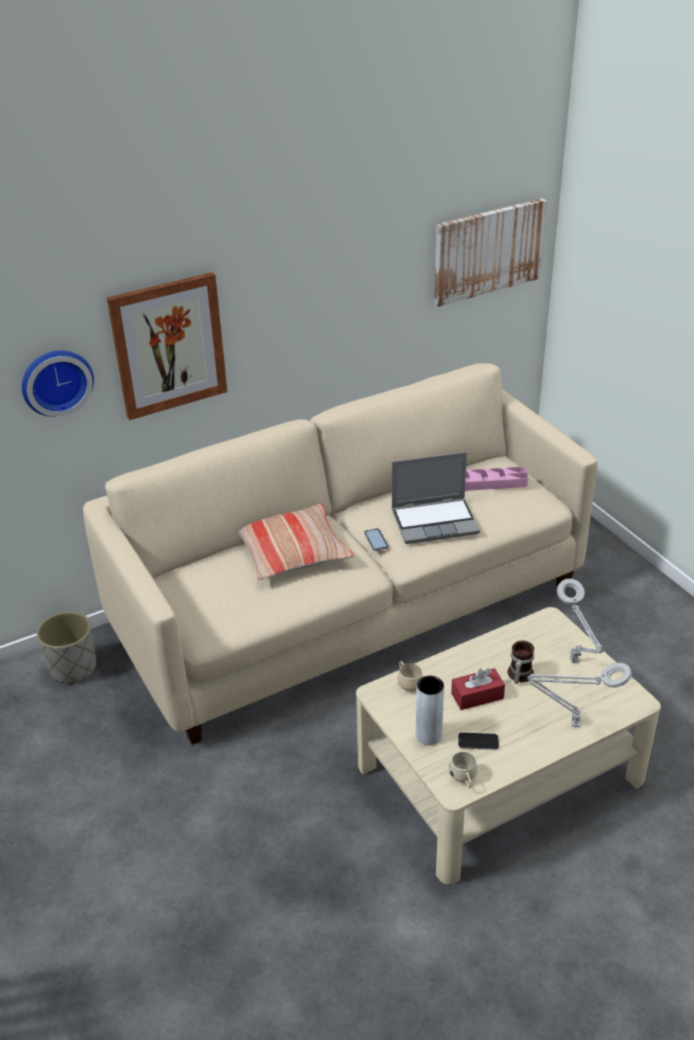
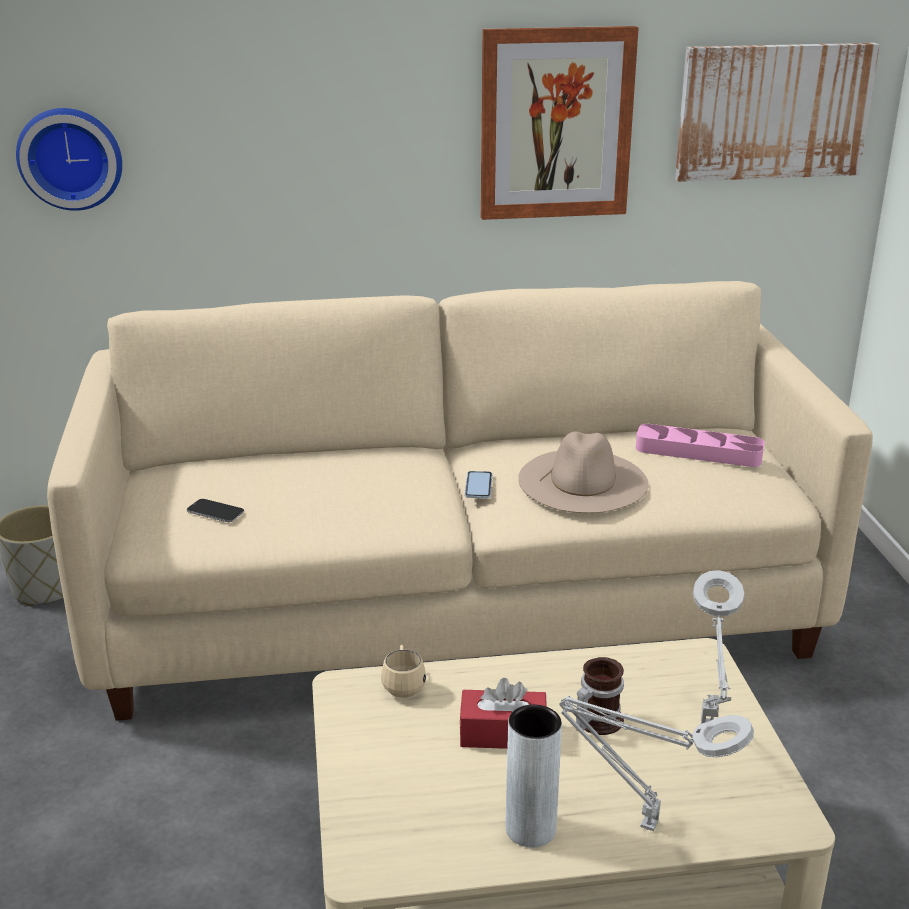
camera: 20 degrees right, 10 degrees down
picture [107,272,227,420] -> picture moved to [481,26,639,220]
pillow [238,504,353,580] -> none
laptop [392,452,480,544] -> beige hat [518,431,649,513]
grey vase [416,676,444,745] -> grey vase moved to [505,705,562,848]
beige mug [449,752,477,789] -> none
phone [458,733,499,750] -> phone moved to [187,499,244,522]

